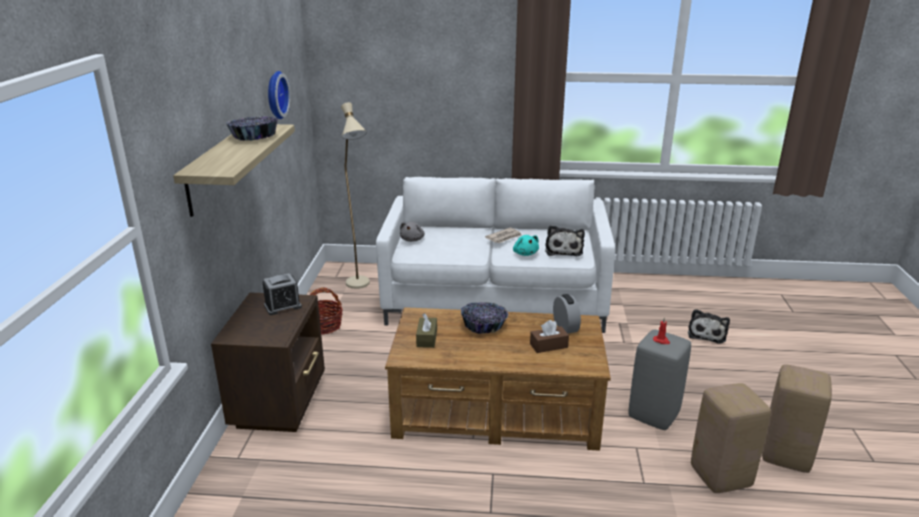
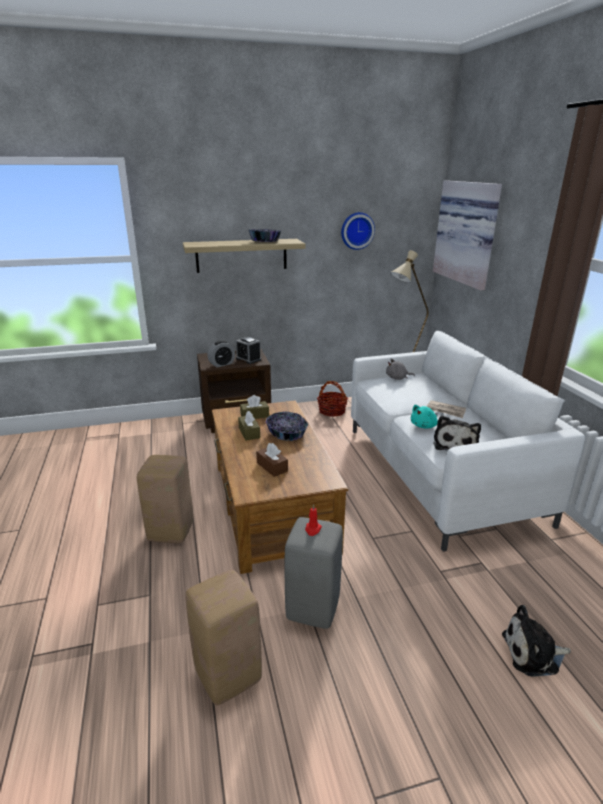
camera: 70 degrees right, 0 degrees up
plush toy [545,225,585,257] -> plush toy turned 60 degrees counterclockwise [433,416,481,450]
alarm clock [553,294,581,334] -> alarm clock moved to [208,340,235,367]
beige stool [762,364,832,473] -> beige stool moved to [137,455,193,543]
none -> brown tissue box [238,411,260,441]
none -> picture [433,180,502,290]

